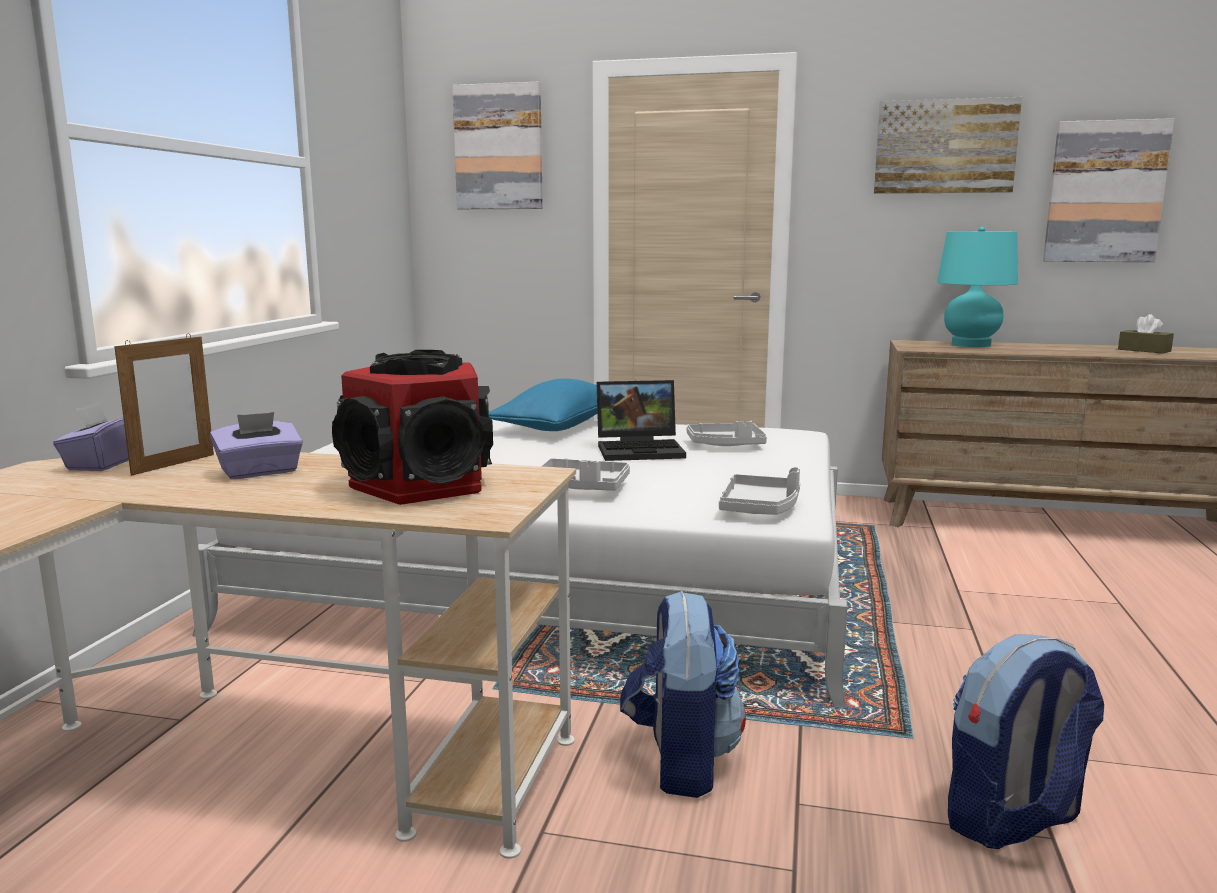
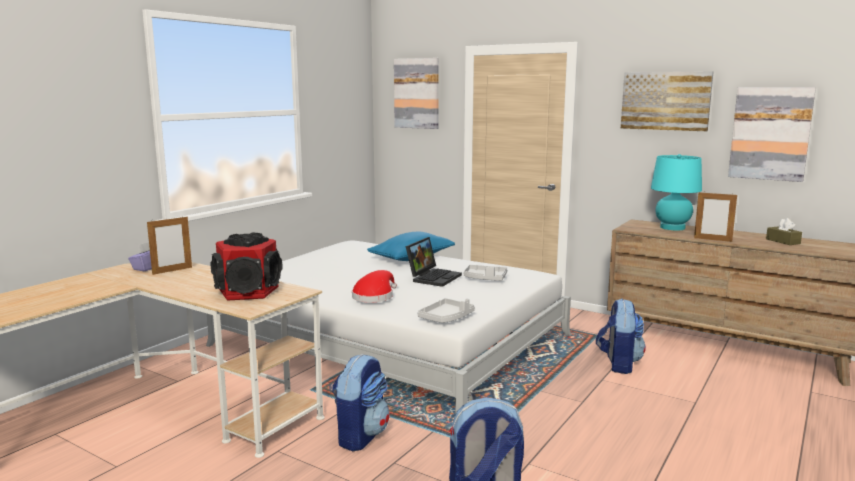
camera: 20 degrees right, 0 degrees up
purple tissue box [210,412,303,479] -> none
grey tray [541,458,630,491] -> red hat [352,270,397,302]
laptop [596,380,686,461] -> laptop turned 75 degrees counterclockwise [406,237,462,287]
none -> backpack [596,299,646,374]
none -> picture frame [694,191,737,242]

